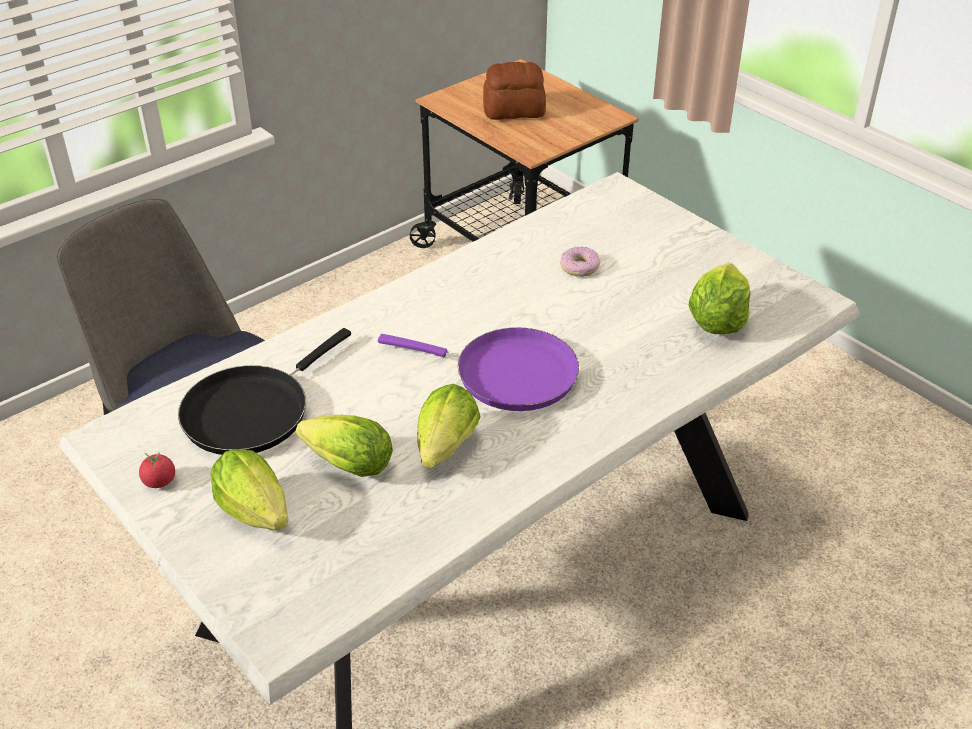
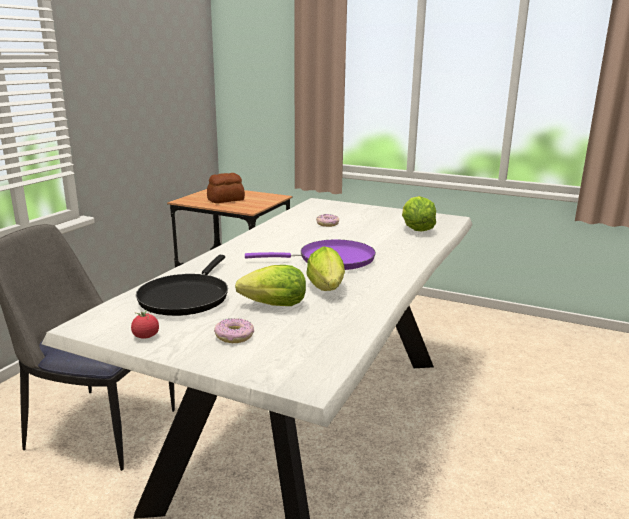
camera: 25 degrees left, 20 degrees down
lettuce [211,449,289,530] -> donut [214,318,254,343]

